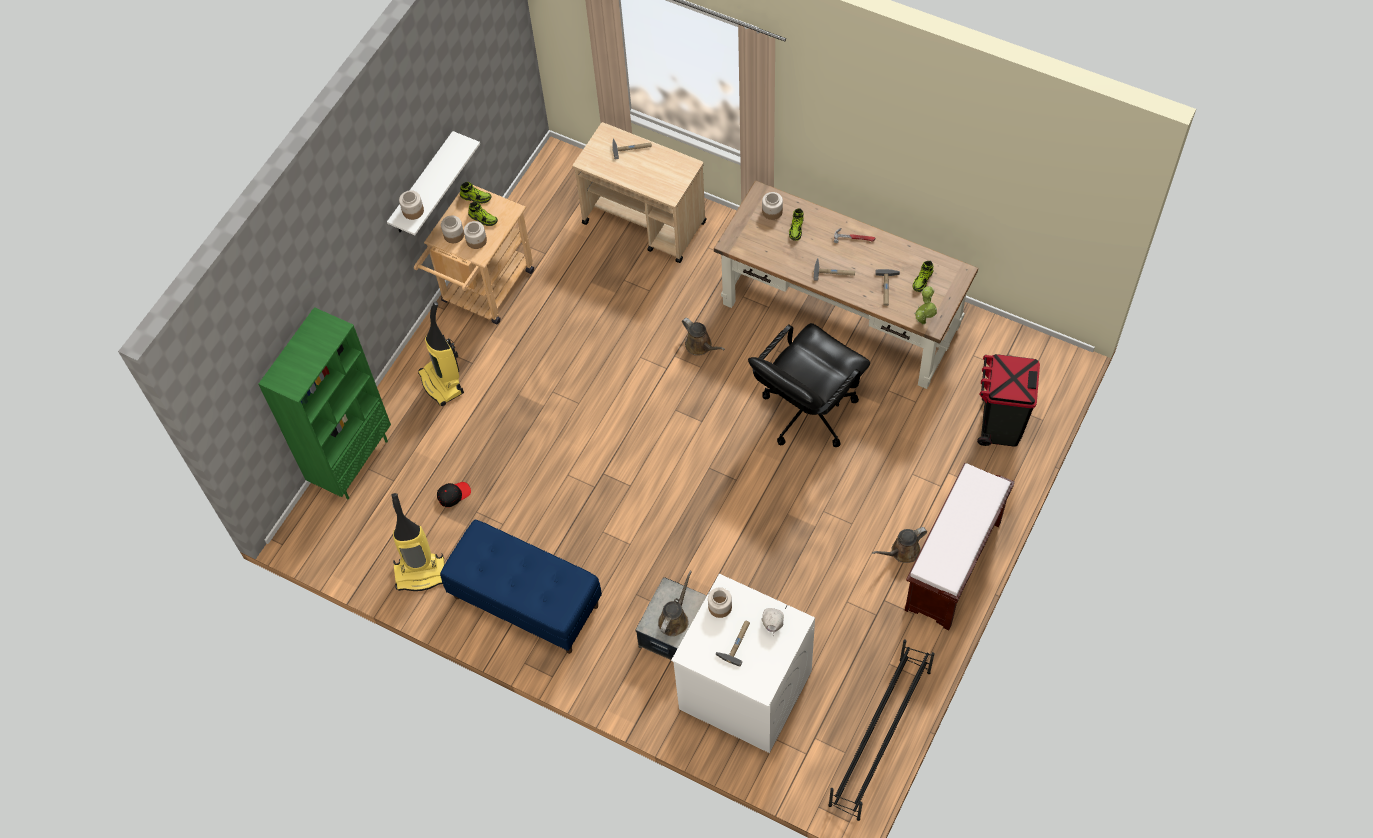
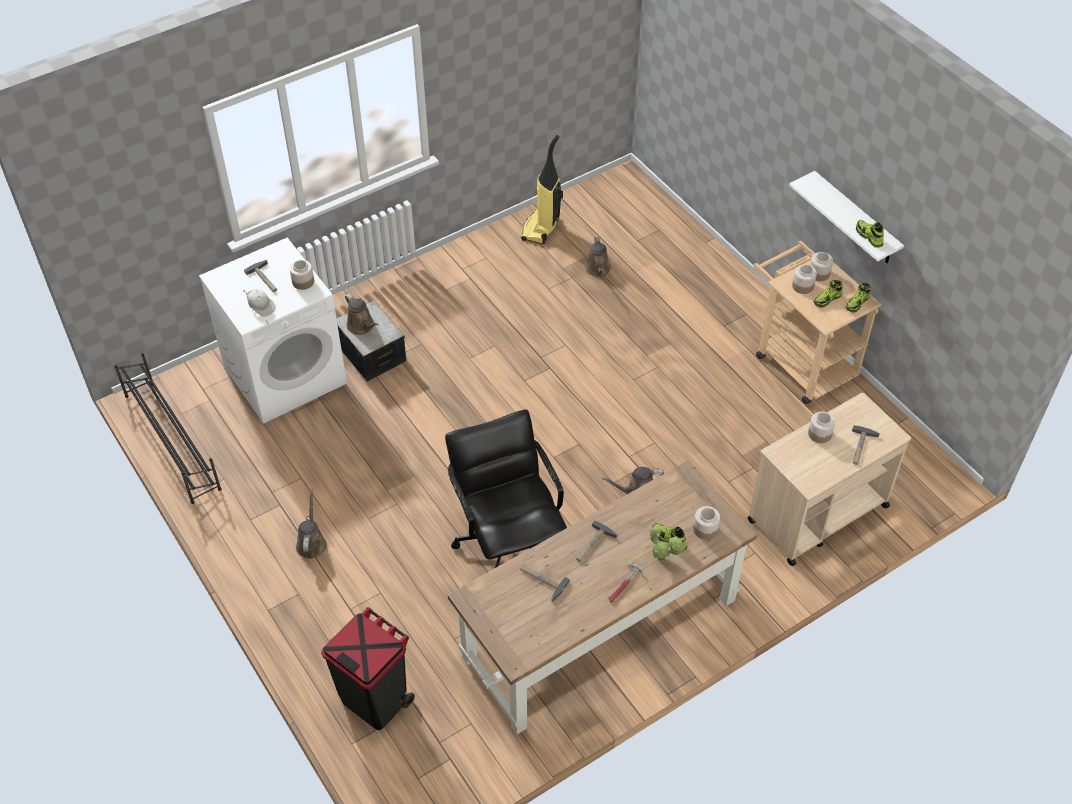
camera: 115 degrees right, 10 degrees down
green bookcase [258,307,391,500] -> none
jar [399,190,424,220] -> jar moved to [808,411,835,443]
vacuum cleaner [418,301,464,406] -> none
black cap [437,482,471,507] -> brown watering can [585,237,611,277]
blue bench [440,520,602,654] -> none
brown bench [905,463,1014,630] -> none
shoe [913,261,933,292] -> shoe moved to [856,220,884,248]
potted plant [914,286,937,324] -> potted plant moved to [650,526,683,562]

